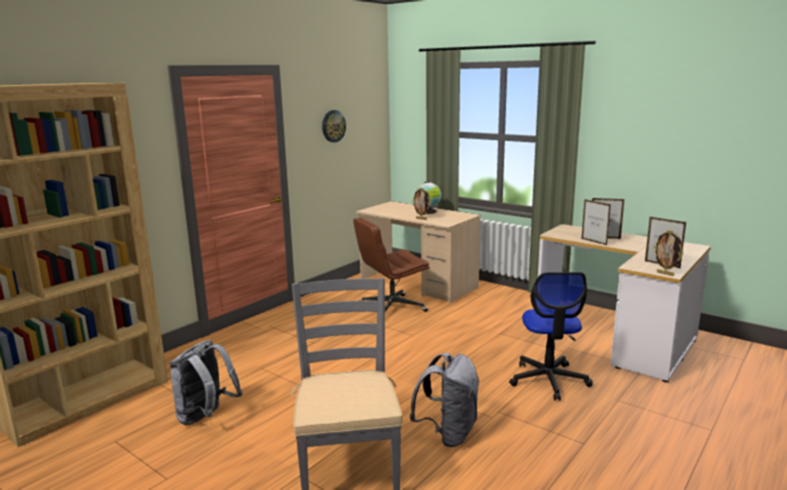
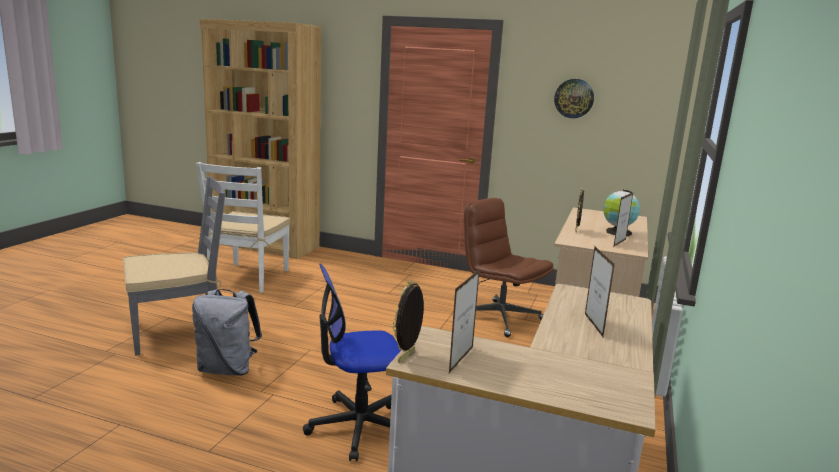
camera: 70 degrees right, 0 degrees up
grey backpack [170,340,243,425] -> white chair [196,162,291,293]
picture frame [582,199,611,245] -> picture frame moved to [614,193,633,246]

